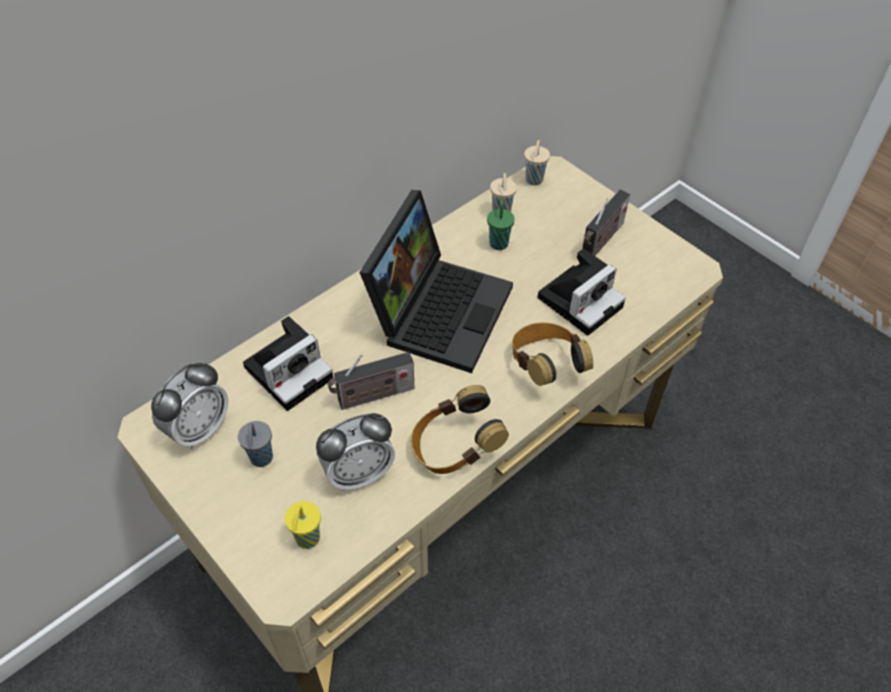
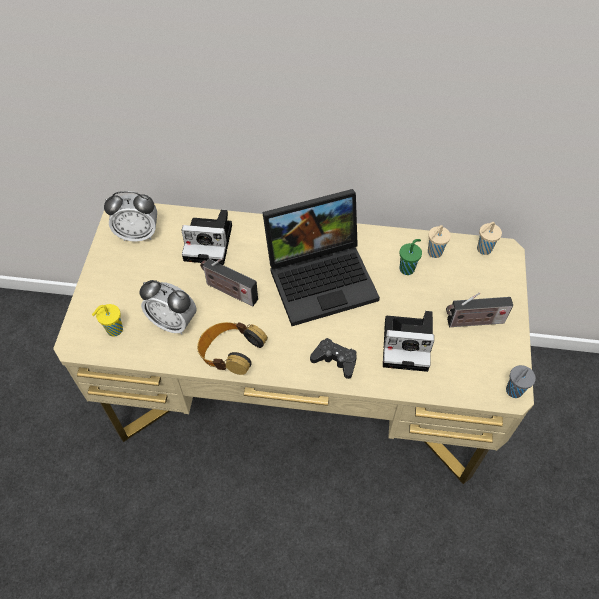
camera: 50 degrees right, 5 degrees up
grey cup [238,421,273,467] -> grey cup moved to [506,365,536,398]
headphones [512,322,593,386] -> black game controller [310,338,357,379]

